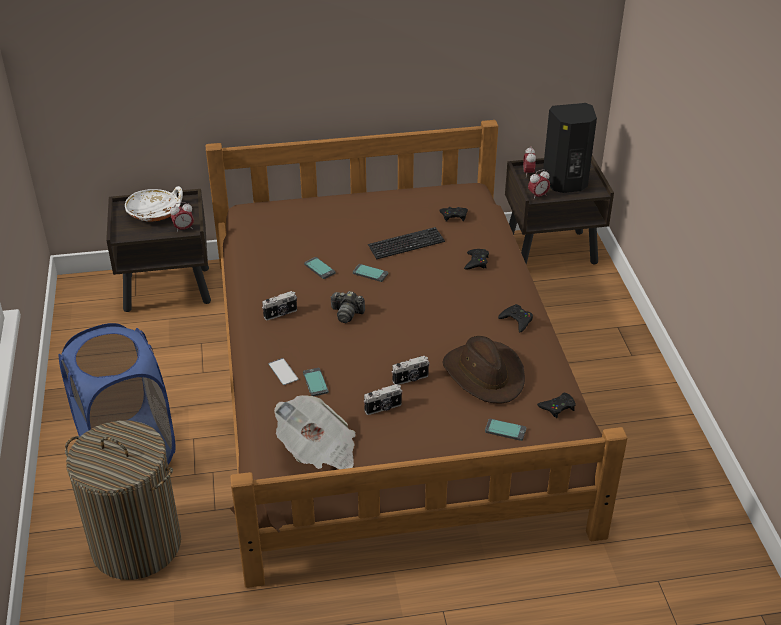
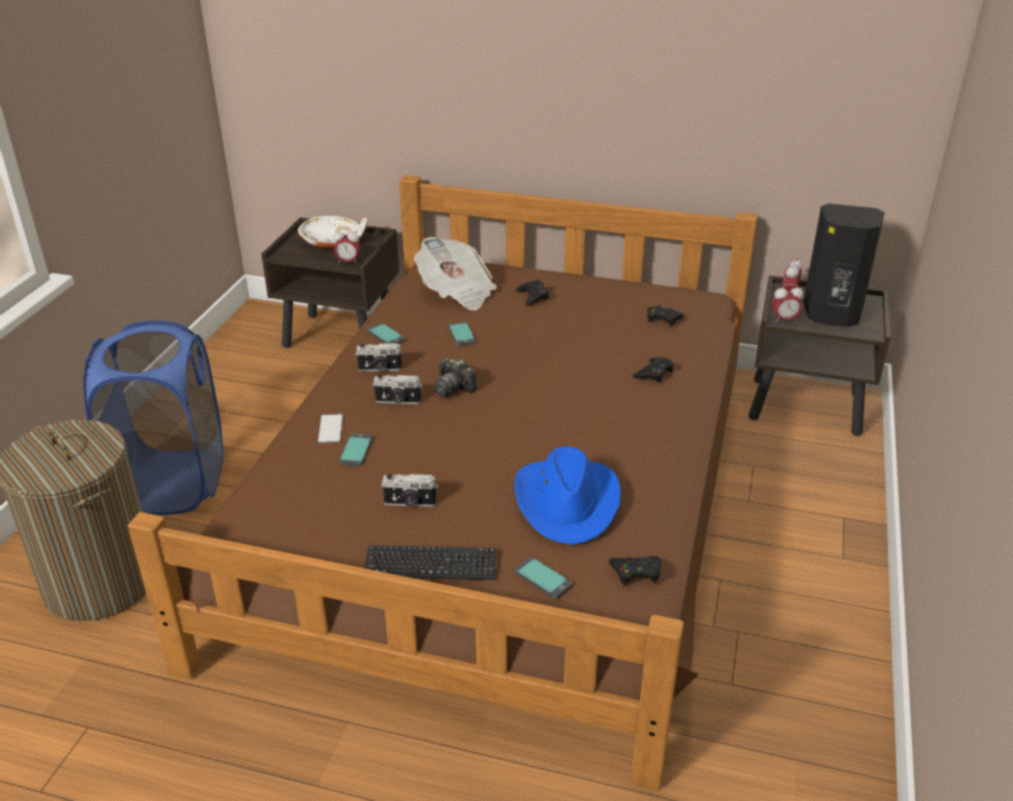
camera: 25 degrees right, 5 degrees down
newspaper [274,395,356,469] -> newspaper moved to [414,237,497,311]
phone [353,264,388,282] -> phone moved to [367,323,406,344]
keyboard [368,227,445,259] -> keyboard moved to [365,545,496,580]
camera [392,356,430,385] -> camera moved to [373,374,422,404]
brown hat [442,336,525,404] -> blue hat [514,446,621,545]
black game controller [498,304,533,333] -> black game controller moved to [516,280,549,306]

